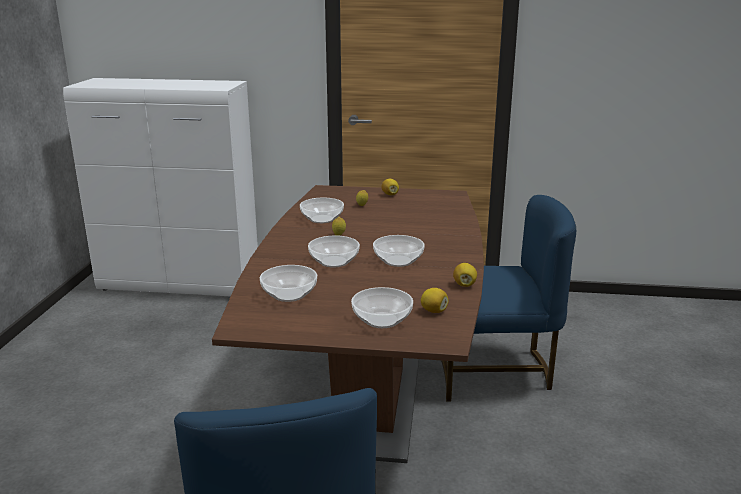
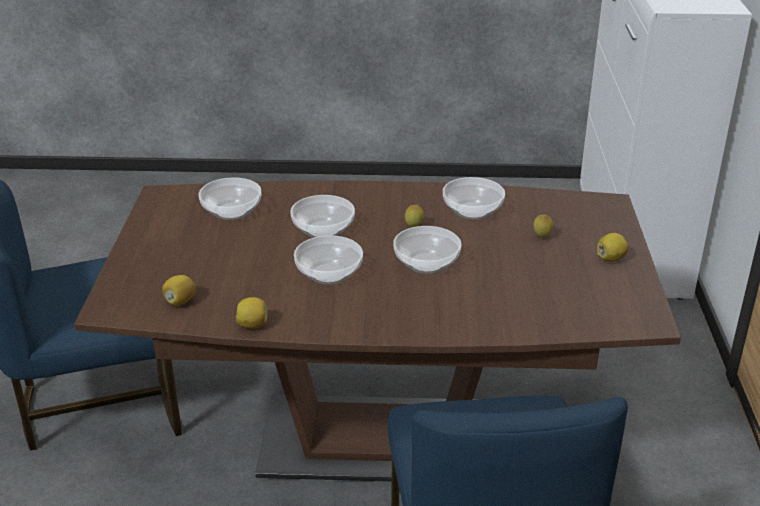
camera: 85 degrees right, 10 degrees up
bowl [351,287,413,328] -> bowl moved to [393,226,462,274]

